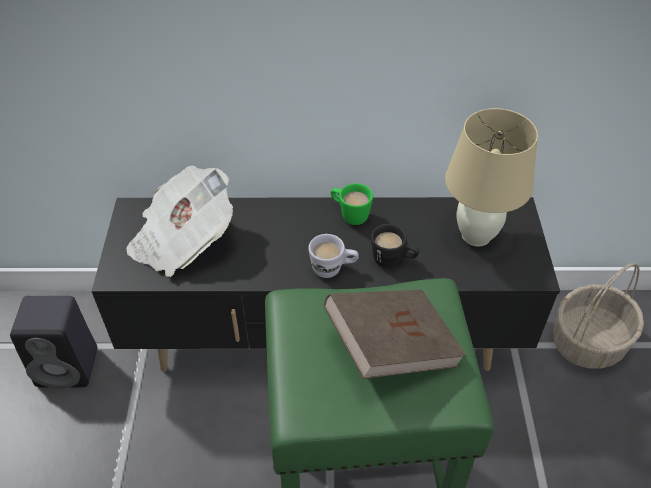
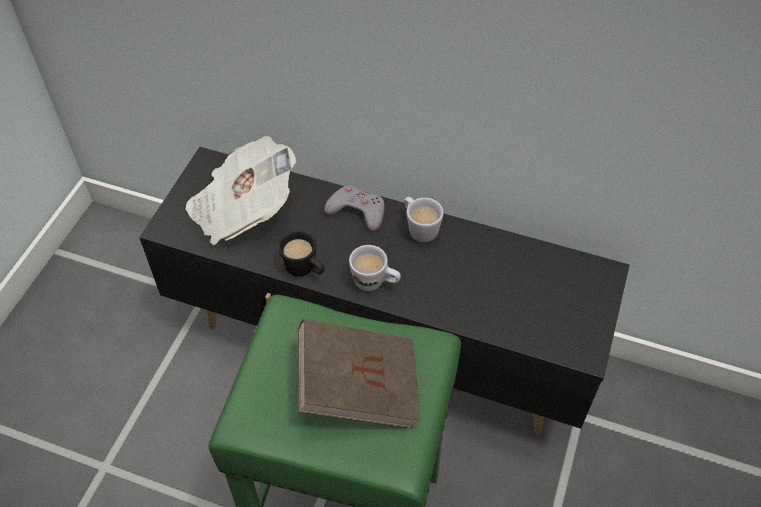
camera: 20 degrees right, 5 degrees up
black speaker [10,296,97,388] -> none
green mug [331,183,373,225] -> white mug [404,197,444,243]
black mug [371,224,419,267] -> black mug moved to [278,231,325,277]
beige table lamp [445,108,538,246] -> none
basket [553,263,644,369] -> none
none -> grey game controller [324,186,385,231]

